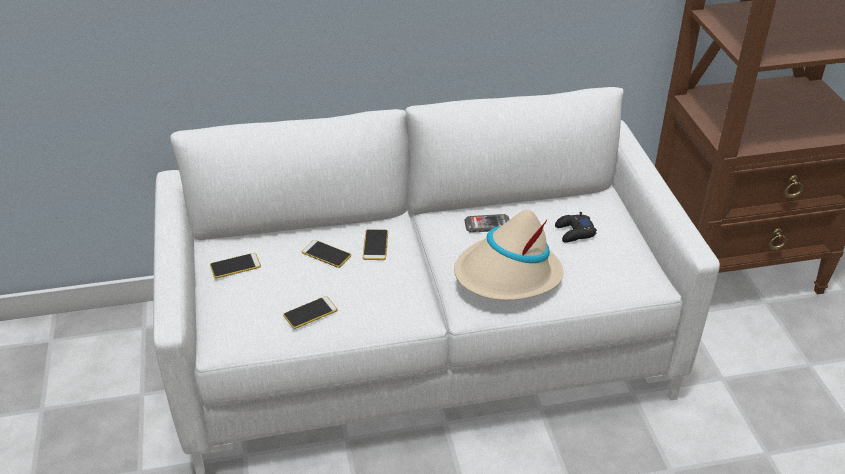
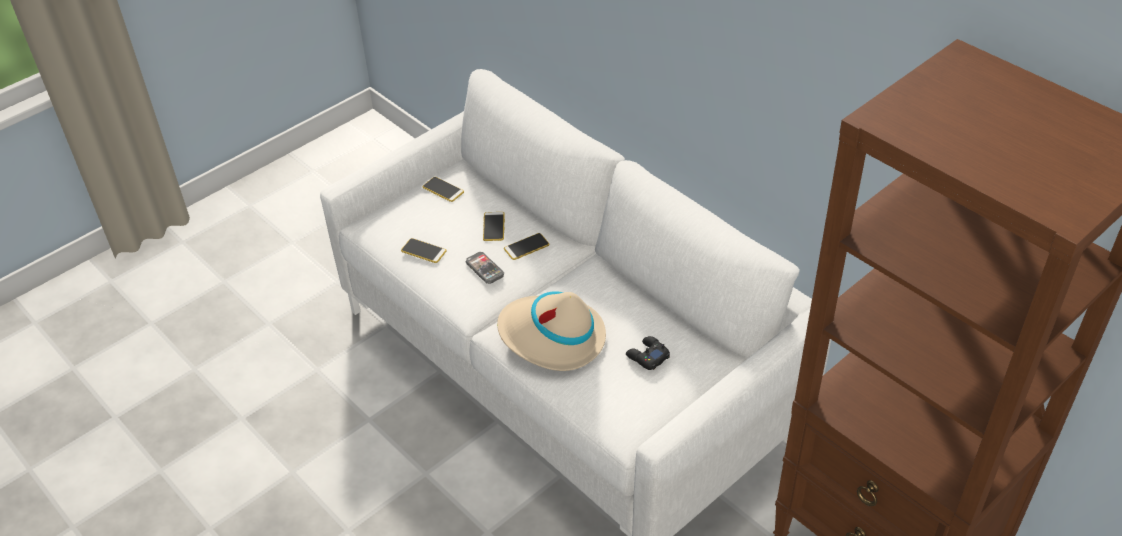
camera: 60 degrees right, 5 degrees up
phone [465,214,510,233] -> phone moved to [466,252,504,284]

